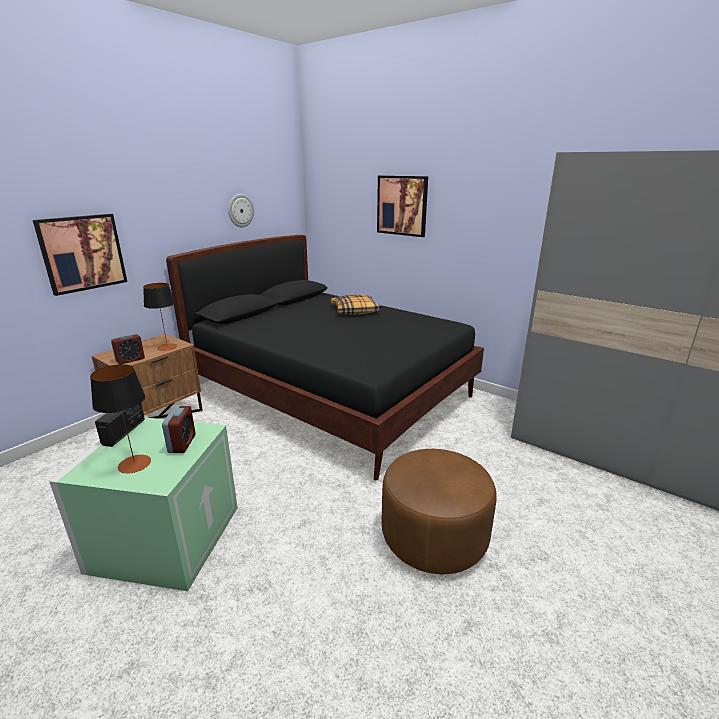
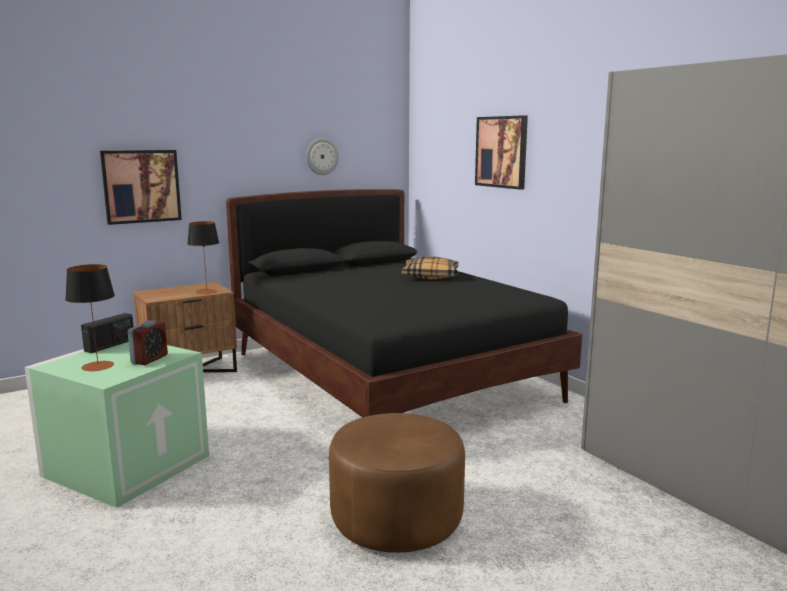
camera: 20 degrees right, 10 degrees down
alarm clock [111,333,145,364] -> none

